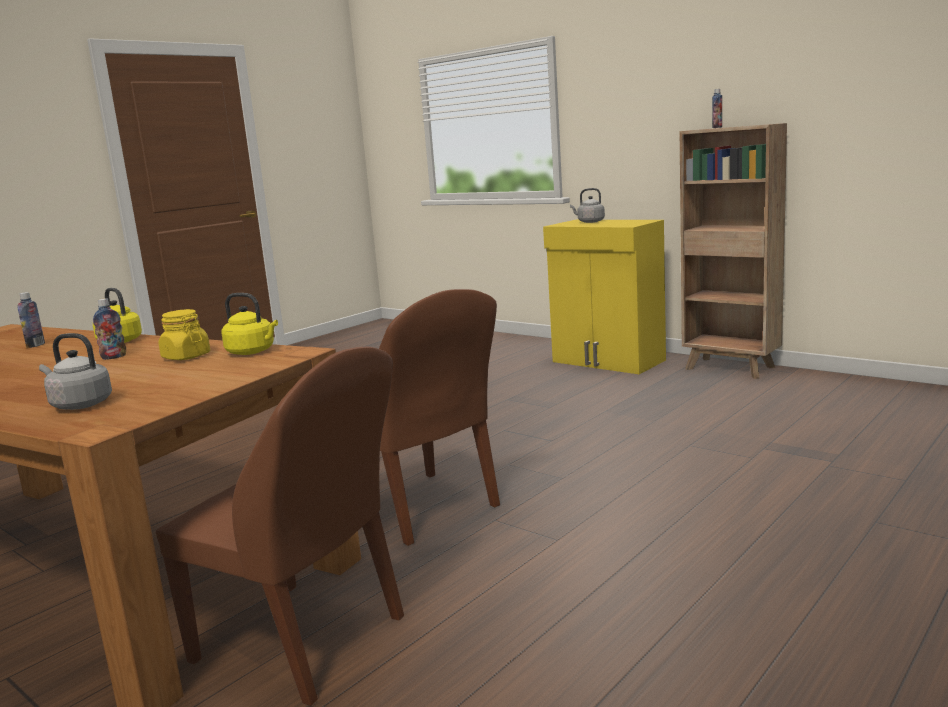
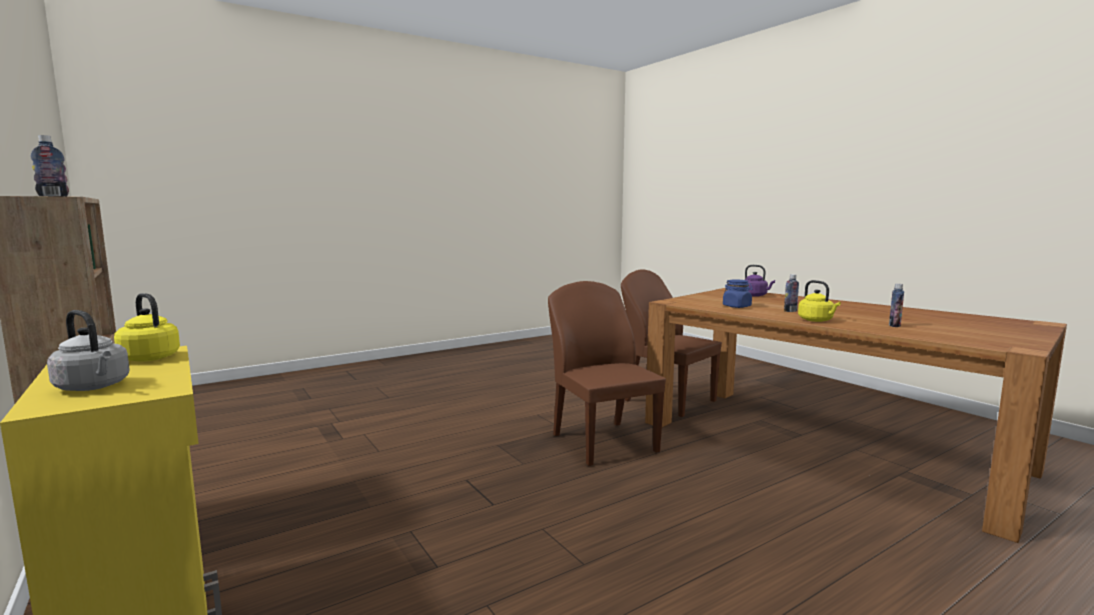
camera: 165 degrees left, 5 degrees down
grey kettle [39,333,112,410] -> purple kettle [745,265,775,297]
yellow jar [159,309,210,360] -> blue jar [723,279,753,308]
yellow kettle [221,293,278,355] -> yellow kettle moved to [114,293,180,362]

